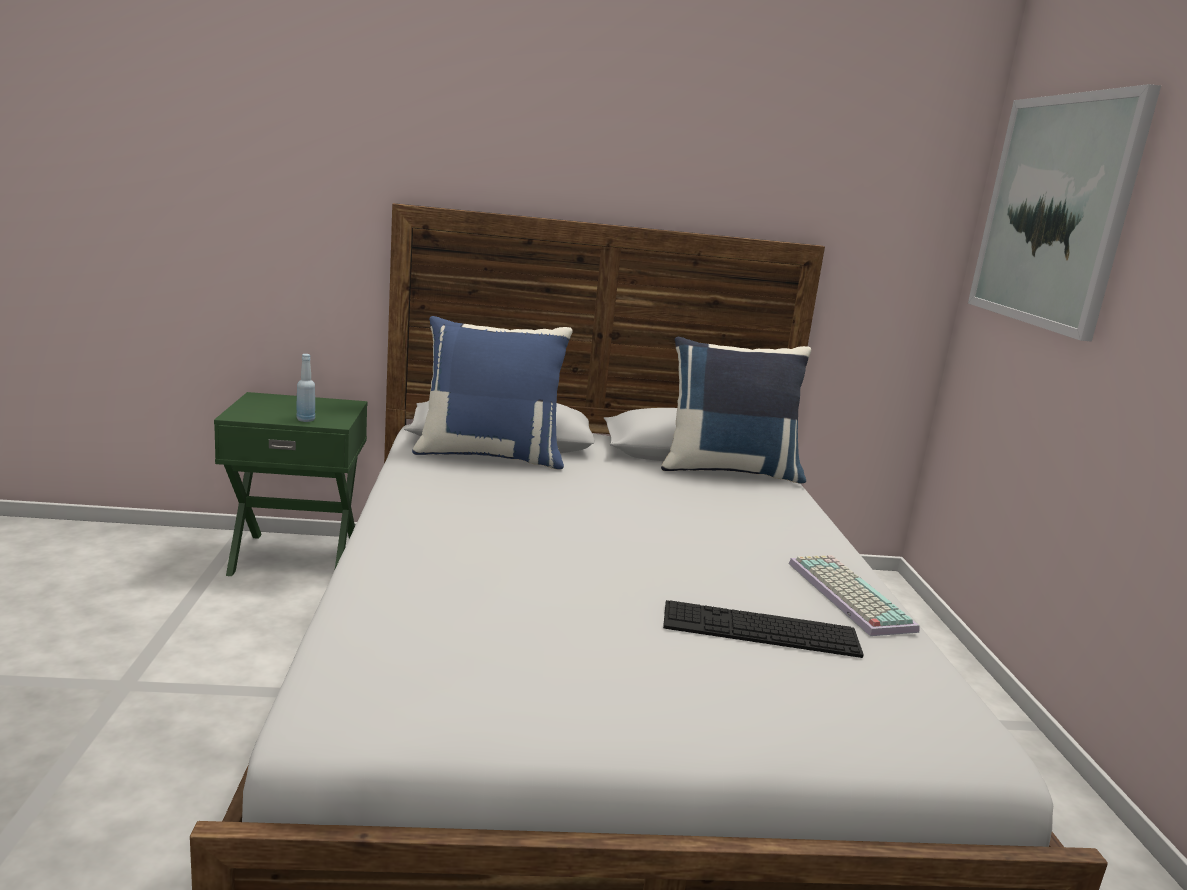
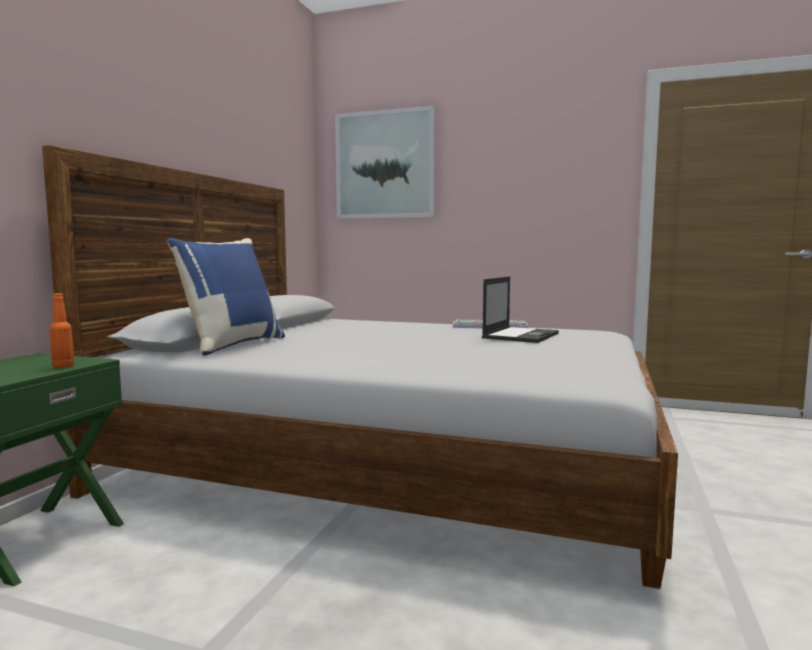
camera: 65 degrees left, 10 degrees down
blue bottle [297,354,315,422] -> orange bottle [49,293,75,368]
blue pillow [661,337,811,484] -> none
keyboard [663,600,864,658] -> laptop [482,277,559,343]

